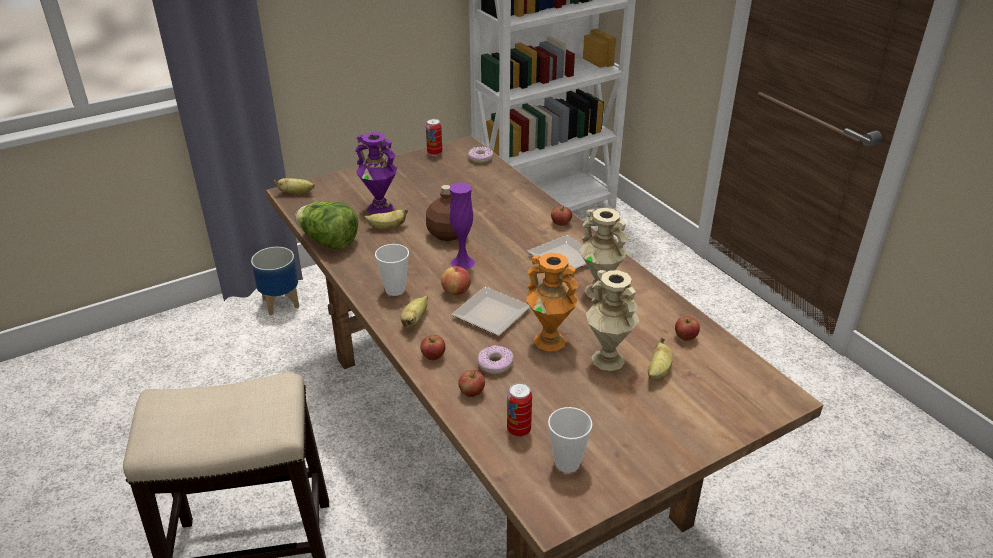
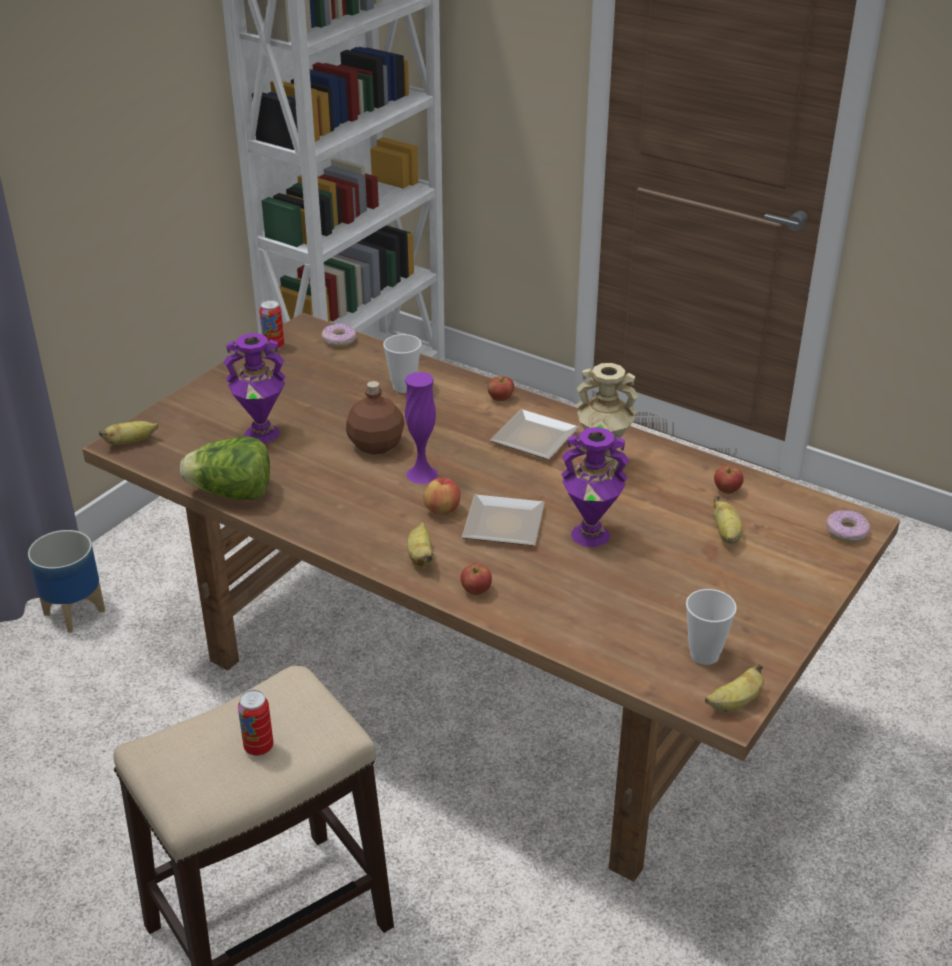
camera: 25 degrees left, 0 degrees up
banana [365,209,408,229] -> banana moved to [705,663,764,712]
cup [375,244,409,296] -> cup moved to [383,334,421,393]
apple [458,370,485,397] -> none
donut [477,345,514,375] -> donut moved to [827,510,870,543]
can [507,383,532,437] -> can moved to [238,690,273,756]
orange vase [526,253,578,351] -> purple vase [561,427,629,547]
beige vase [586,270,639,371] -> none

